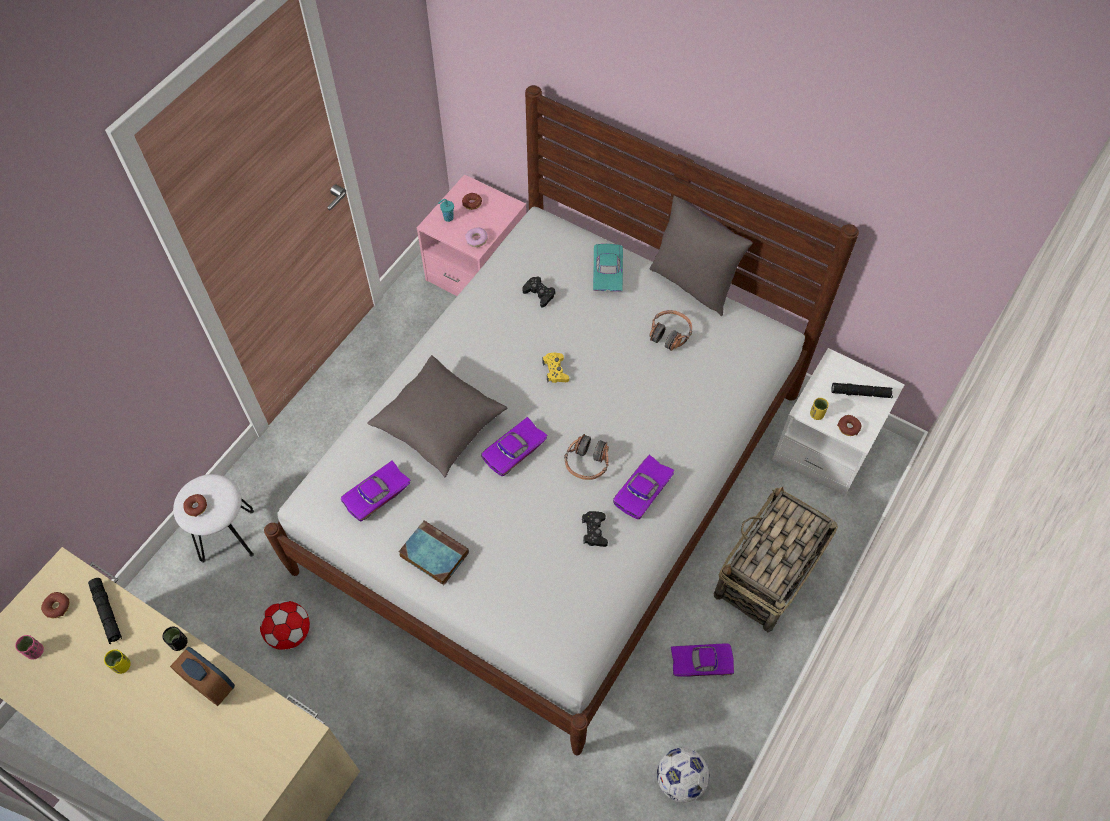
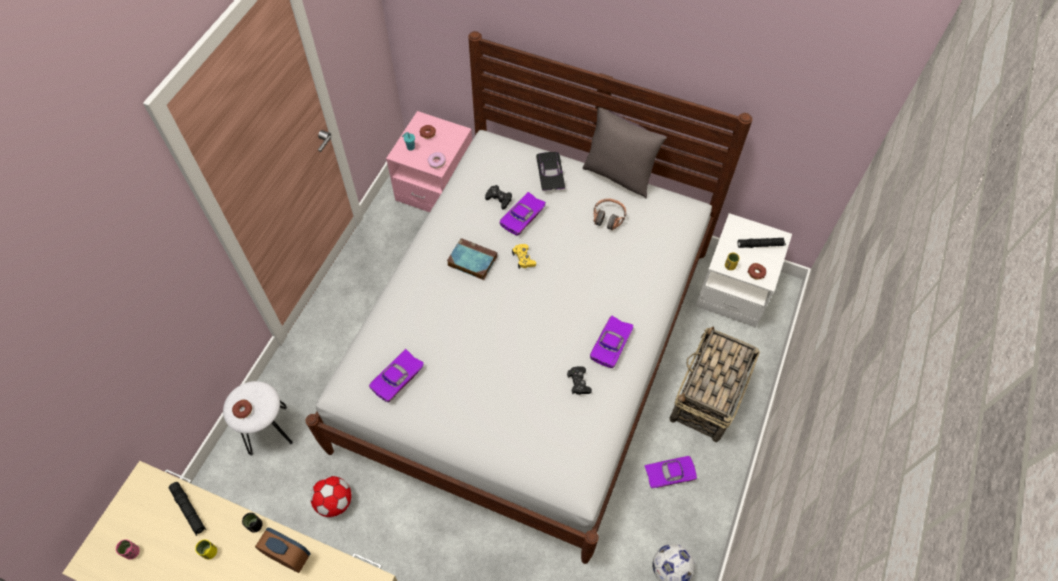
camera: 10 degrees left, 0 degrees up
donut [41,592,69,618] -> none
grey pillow [367,355,507,477] -> none
book [399,521,469,585] -> book moved to [447,238,497,280]
purple toy car [481,417,548,476] -> purple toy car moved to [500,192,546,236]
headphones [564,434,609,480] -> none
turquoise toy car [593,244,623,291] -> black toy car [536,152,565,191]

